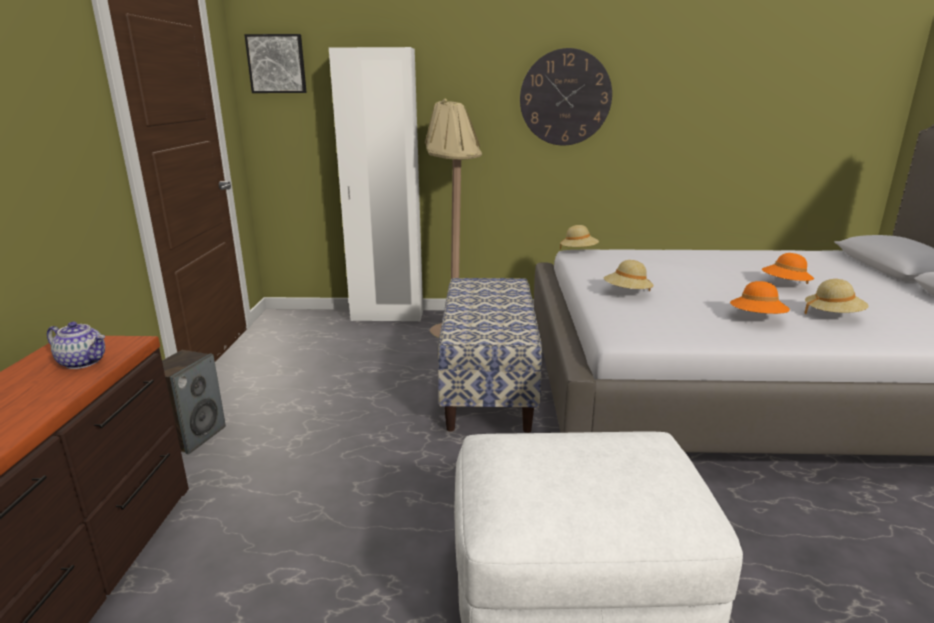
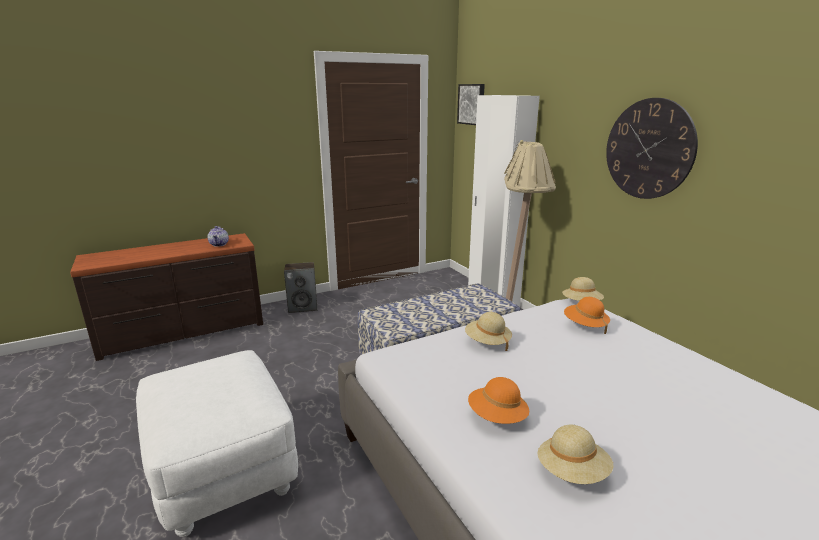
camera: 60 degrees right, 0 degrees up
orange hat [762,253,814,284] -> orange hat moved to [564,297,610,334]

